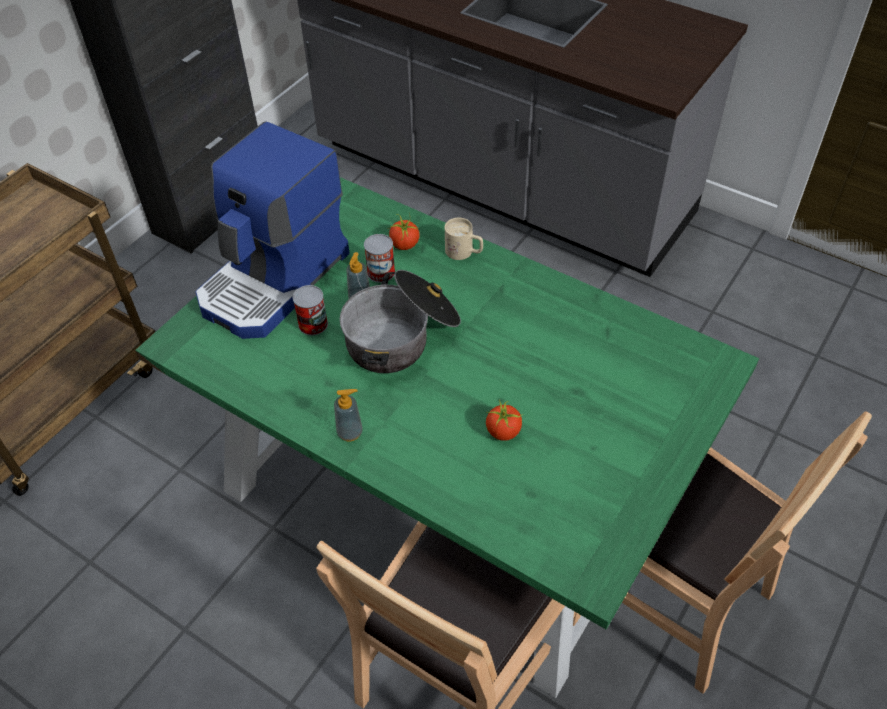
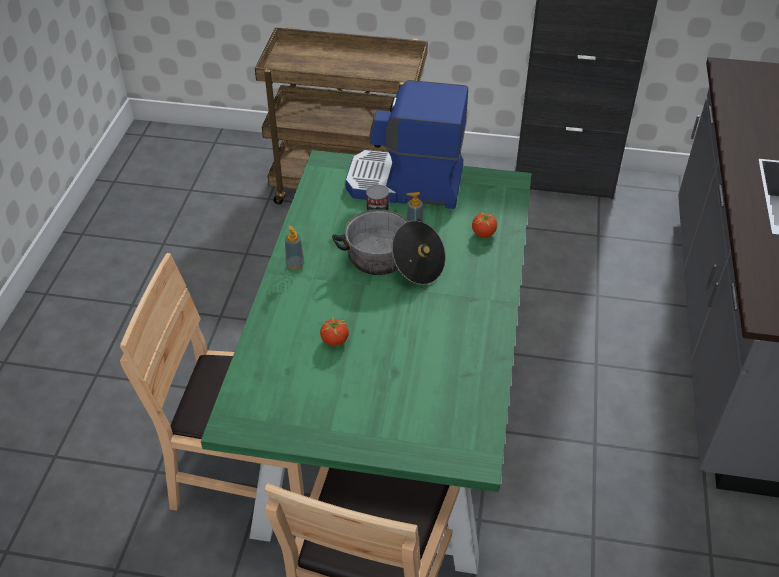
camera: 65 degrees right, 5 degrees down
can [364,234,395,283] -> none
beige mug [445,218,483,260] -> none

